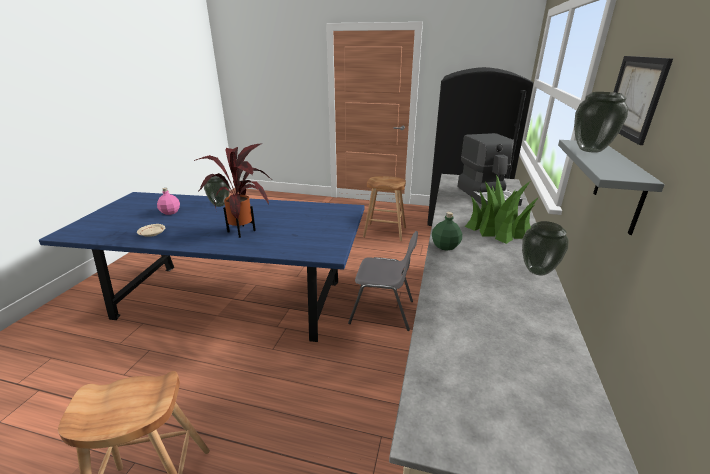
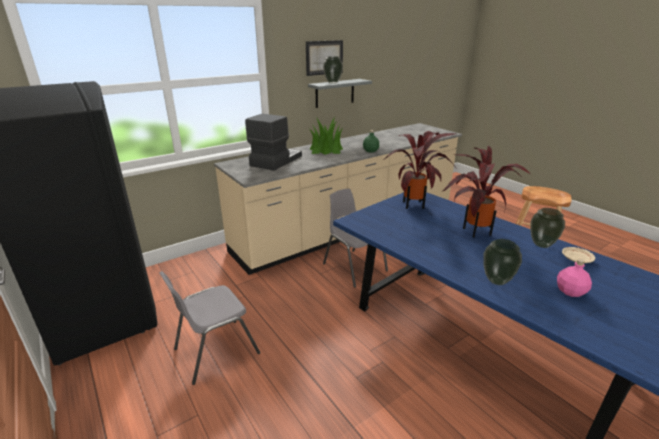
camera: 140 degrees left, 0 degrees up
brown stool [363,176,406,241] -> grey chair [159,271,260,385]
vase [522,221,569,275] -> vase moved to [530,208,565,248]
none -> potted plant [383,131,457,209]

